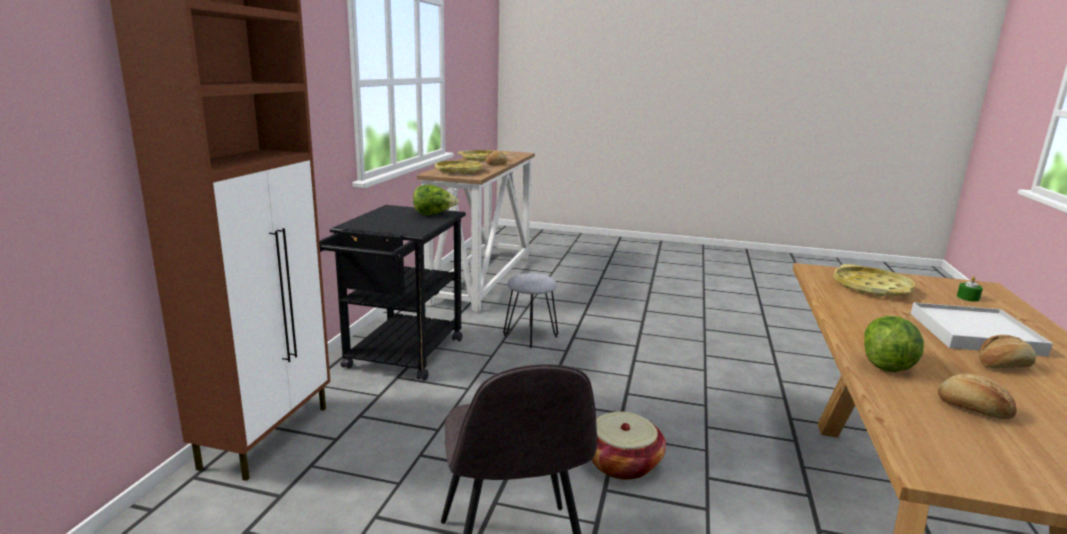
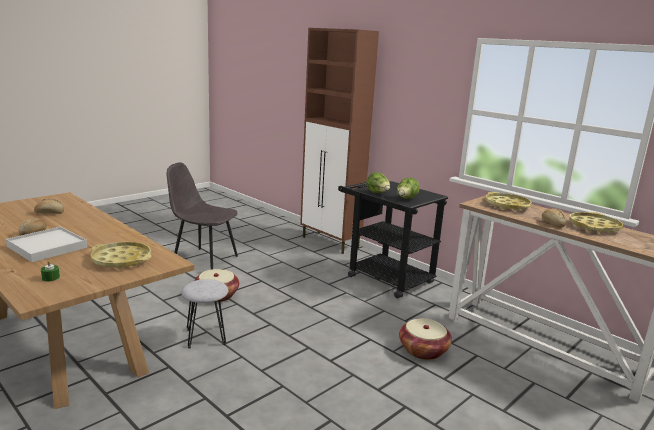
camera: 120 degrees right, 0 degrees up
grey stool [503,273,558,348] -> grey stool moved to [181,279,229,349]
lettuce [864,316,924,372] -> lettuce moved to [366,172,390,193]
none -> basket [399,318,452,360]

